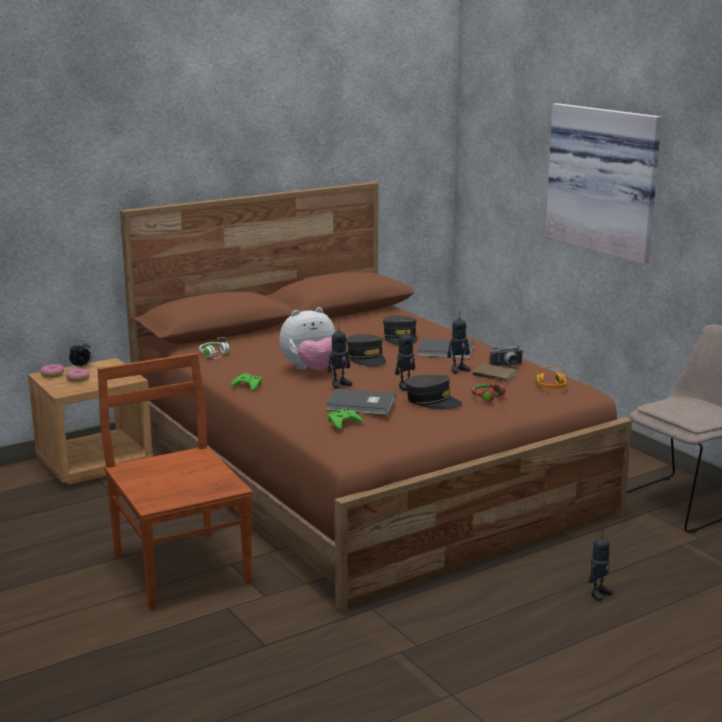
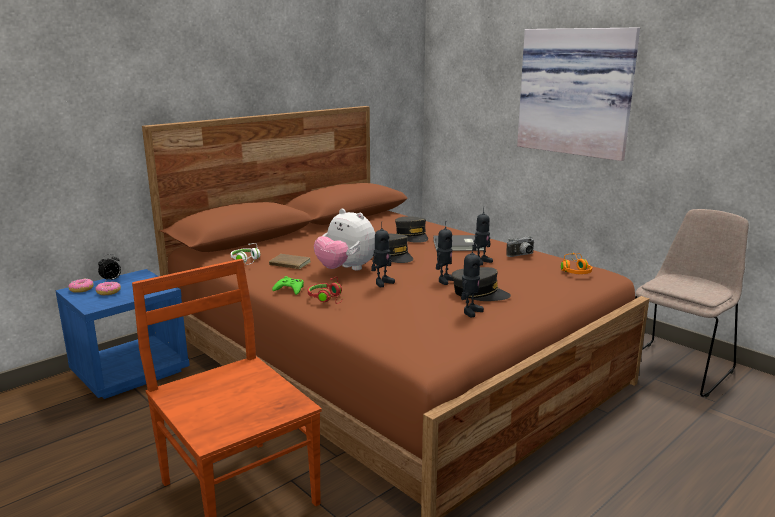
camera: 10 degrees left, 0 degrees up
brown nightstand [28,358,153,485] -> blue nightstand [56,269,190,399]
plush toy [279,307,335,370] -> plush toy turned 75 degrees clockwise [314,209,375,270]
grey book [326,388,395,415] -> none
green game controller [328,409,363,429] -> none
red headphones [471,378,507,404] -> red headphones moved to [308,277,344,304]
brown book [473,364,517,382] -> brown book moved to [269,254,311,269]
toy robot [588,530,613,601] -> toy robot moved to [461,245,484,317]

